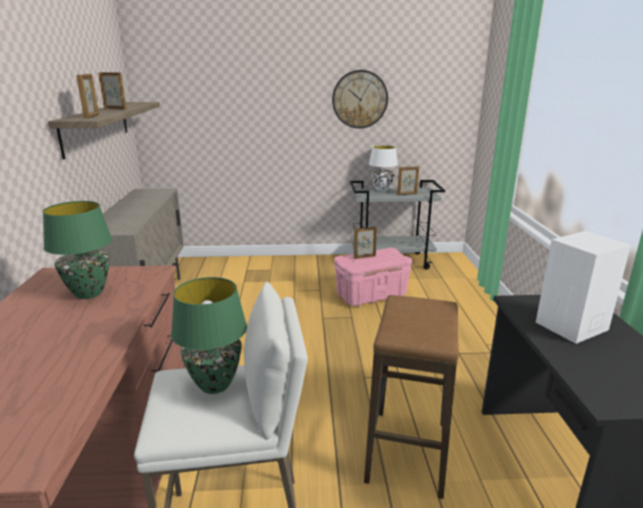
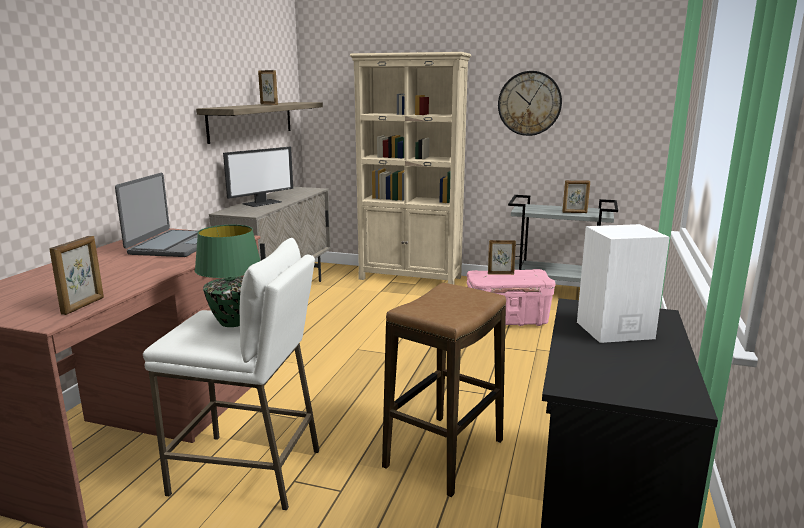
camera: 20 degrees right, 5 degrees down
green table lamp [43,201,112,299] -> laptop [115,173,198,257]
picture frame [76,74,99,118] -> picture frame moved to [50,236,104,315]
white table lamp [369,145,398,191] -> none
none -> monitor [223,147,293,207]
none -> beige bookcase [350,52,471,284]

